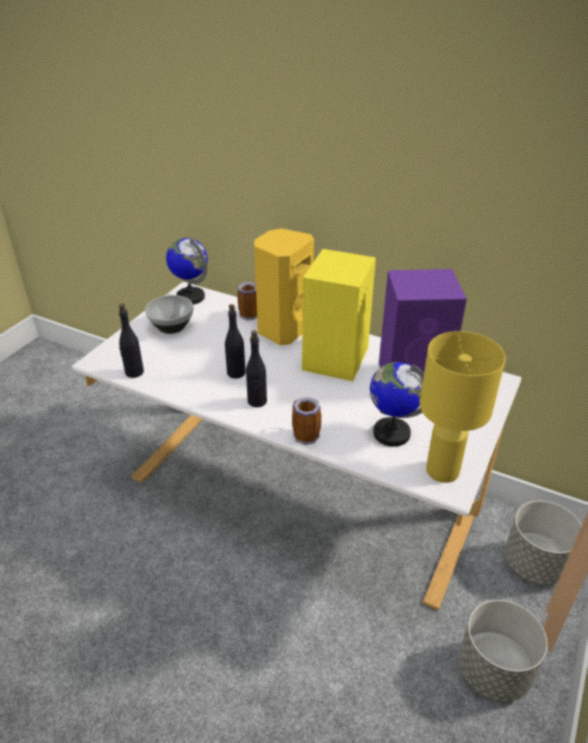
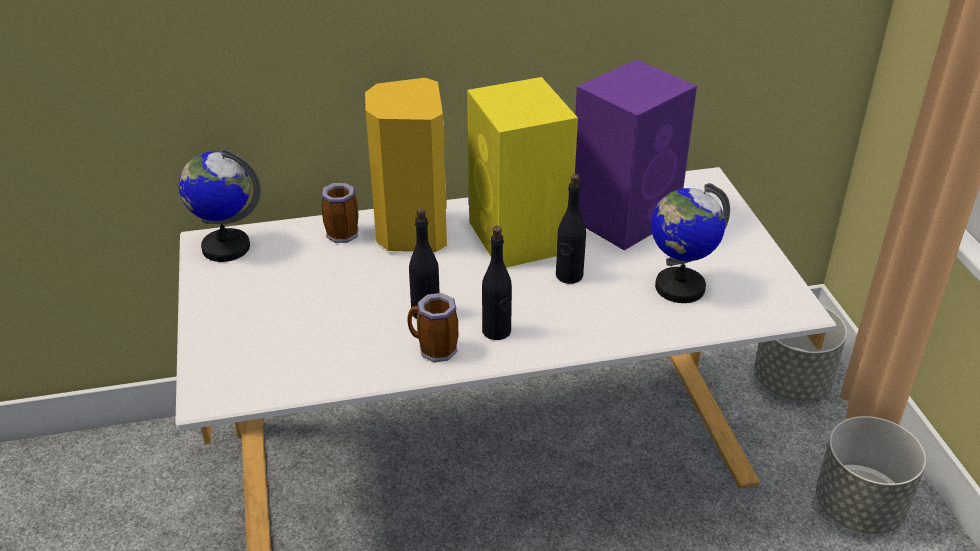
camera: 40 degrees left, 0 degrees up
black bottle [119,304,144,378] -> black bottle moved to [556,174,586,284]
bowl [145,295,194,334] -> none
mug [292,397,321,445] -> mug moved to [407,293,458,362]
yellow table lamp [420,331,506,483] -> none

